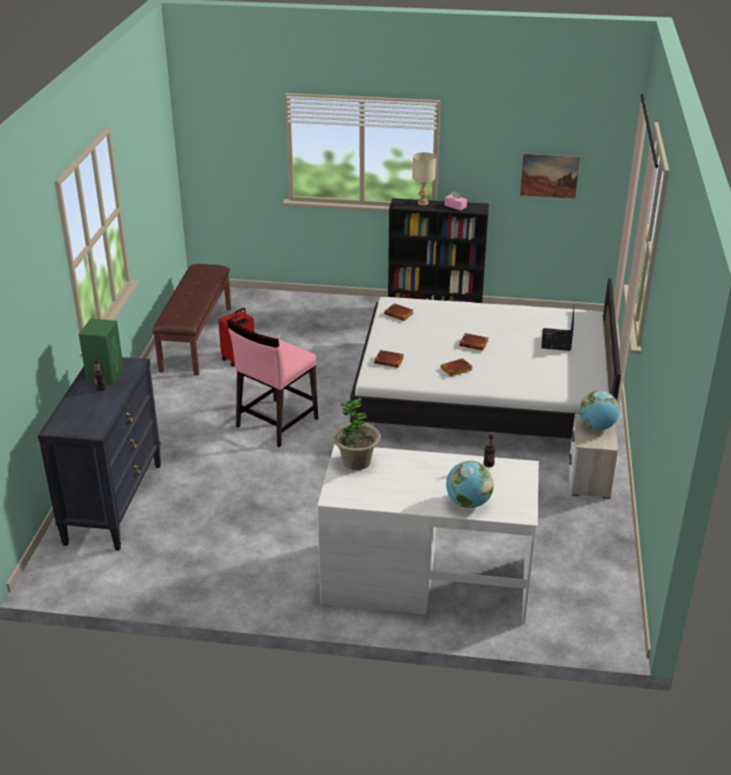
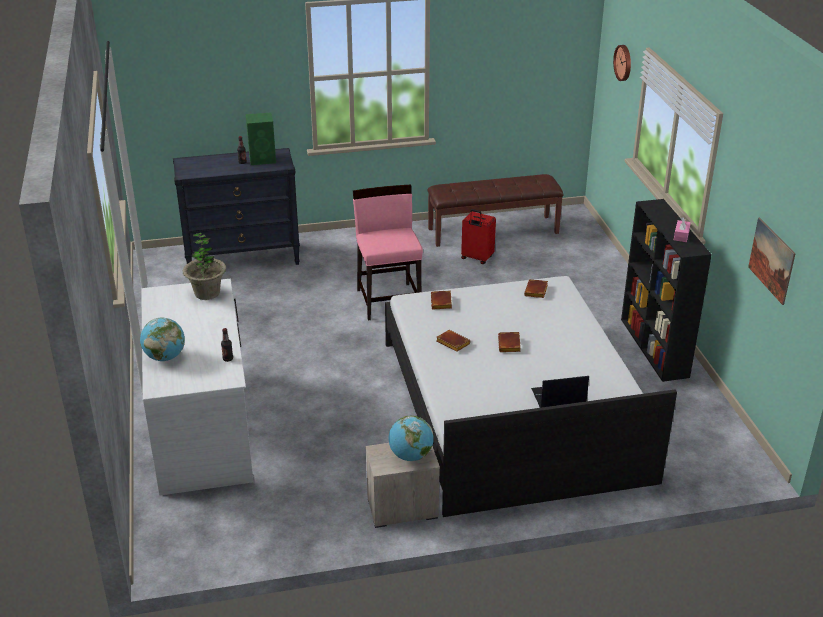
camera: 70 degrees right, 0 degrees up
pink chair [227,319,318,447] -> pink chair turned 60 degrees clockwise [353,185,423,320]
beige table lamp [412,152,436,206] -> none
none -> wall clock [613,45,631,81]

